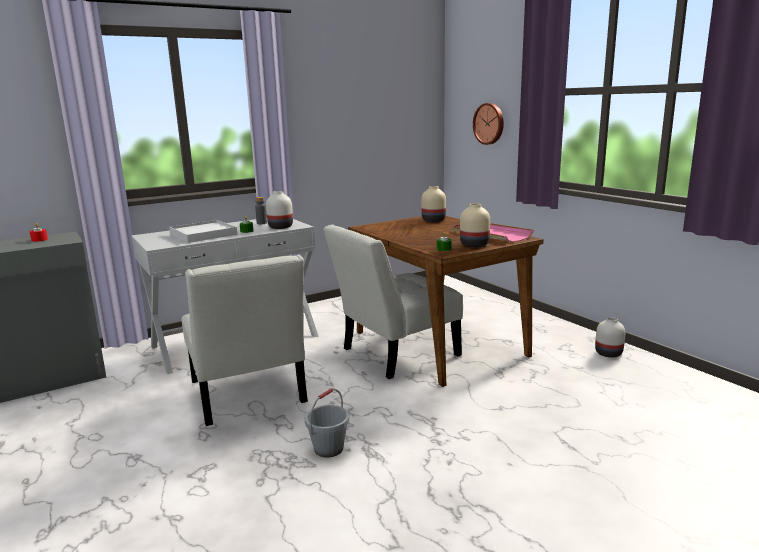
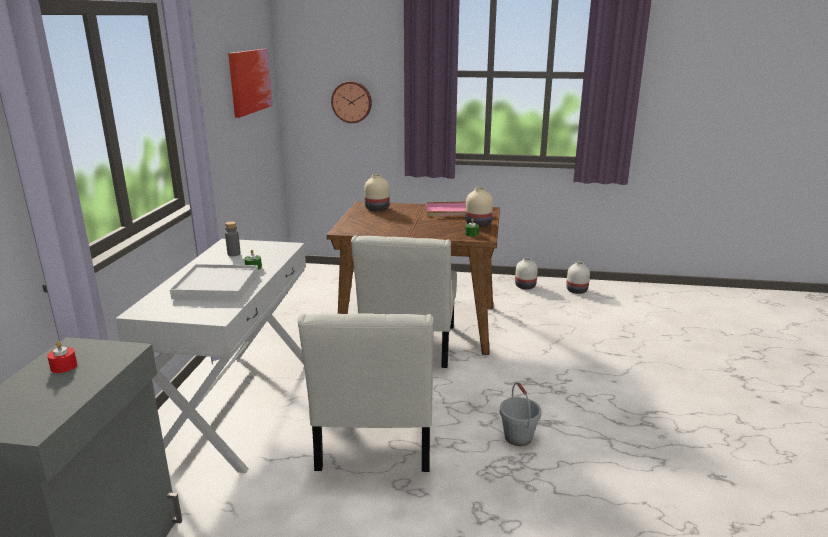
camera: 50 degrees left, 5 degrees up
white chair [182,255,308,426] -> white chair turned 75 degrees clockwise [298,313,433,472]
white vase [266,191,293,229] -> white vase moved to [566,261,590,294]
none -> picture [228,49,272,118]

